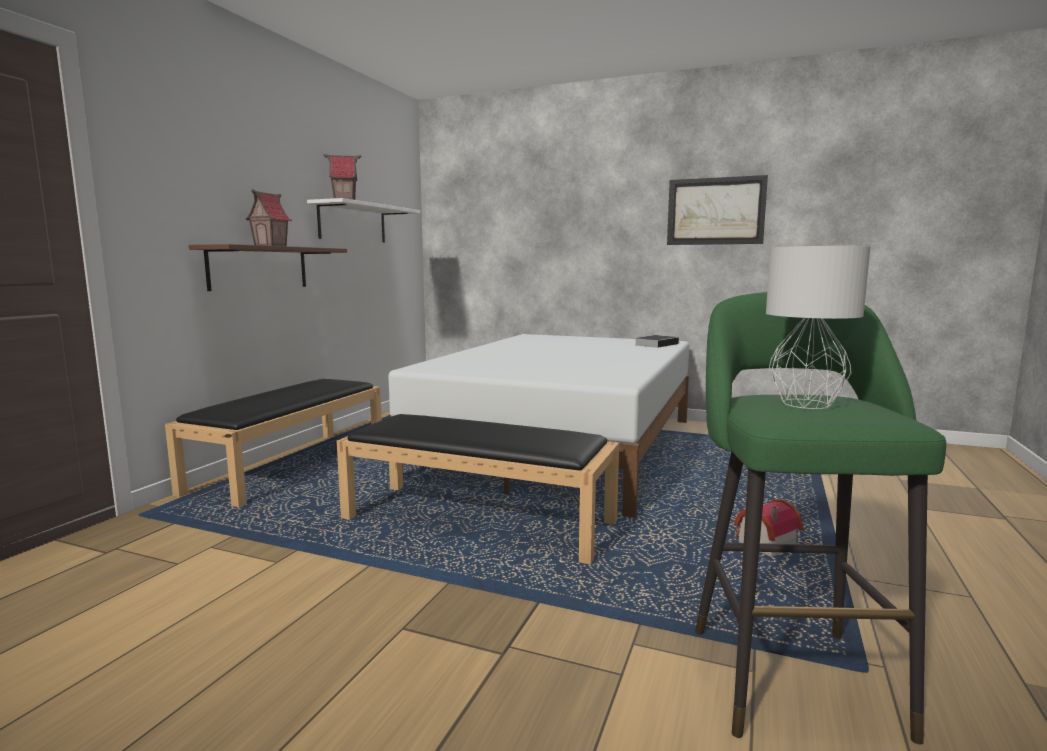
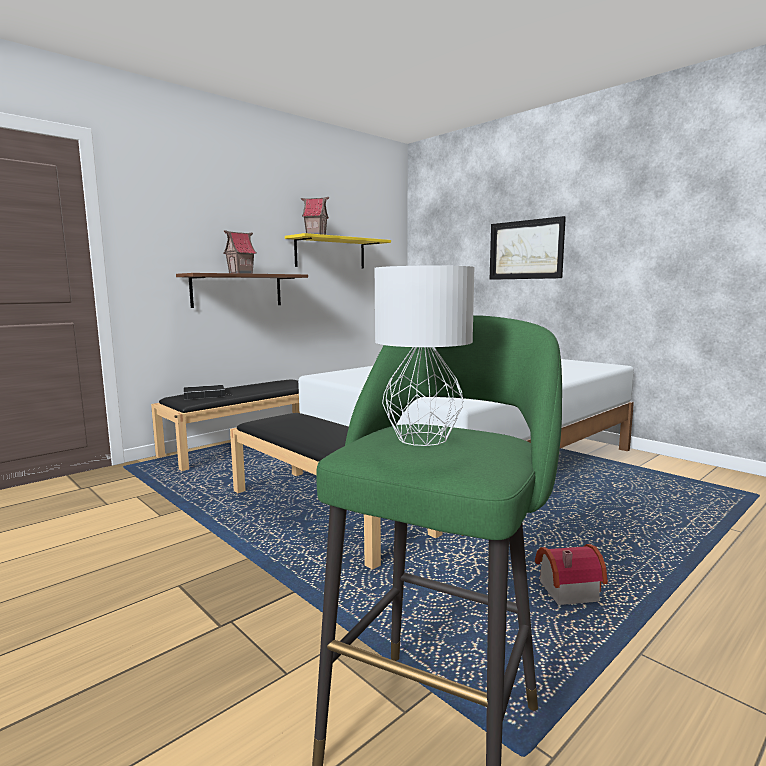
camera: 25 degrees right, 0 degrees up
white shelf [307,198,420,242] -> yellow shelf [285,233,391,268]
book [636,335,680,348] -> book moved to [184,385,230,400]
picture [667,175,768,245] -> picture moved to [489,216,566,280]

